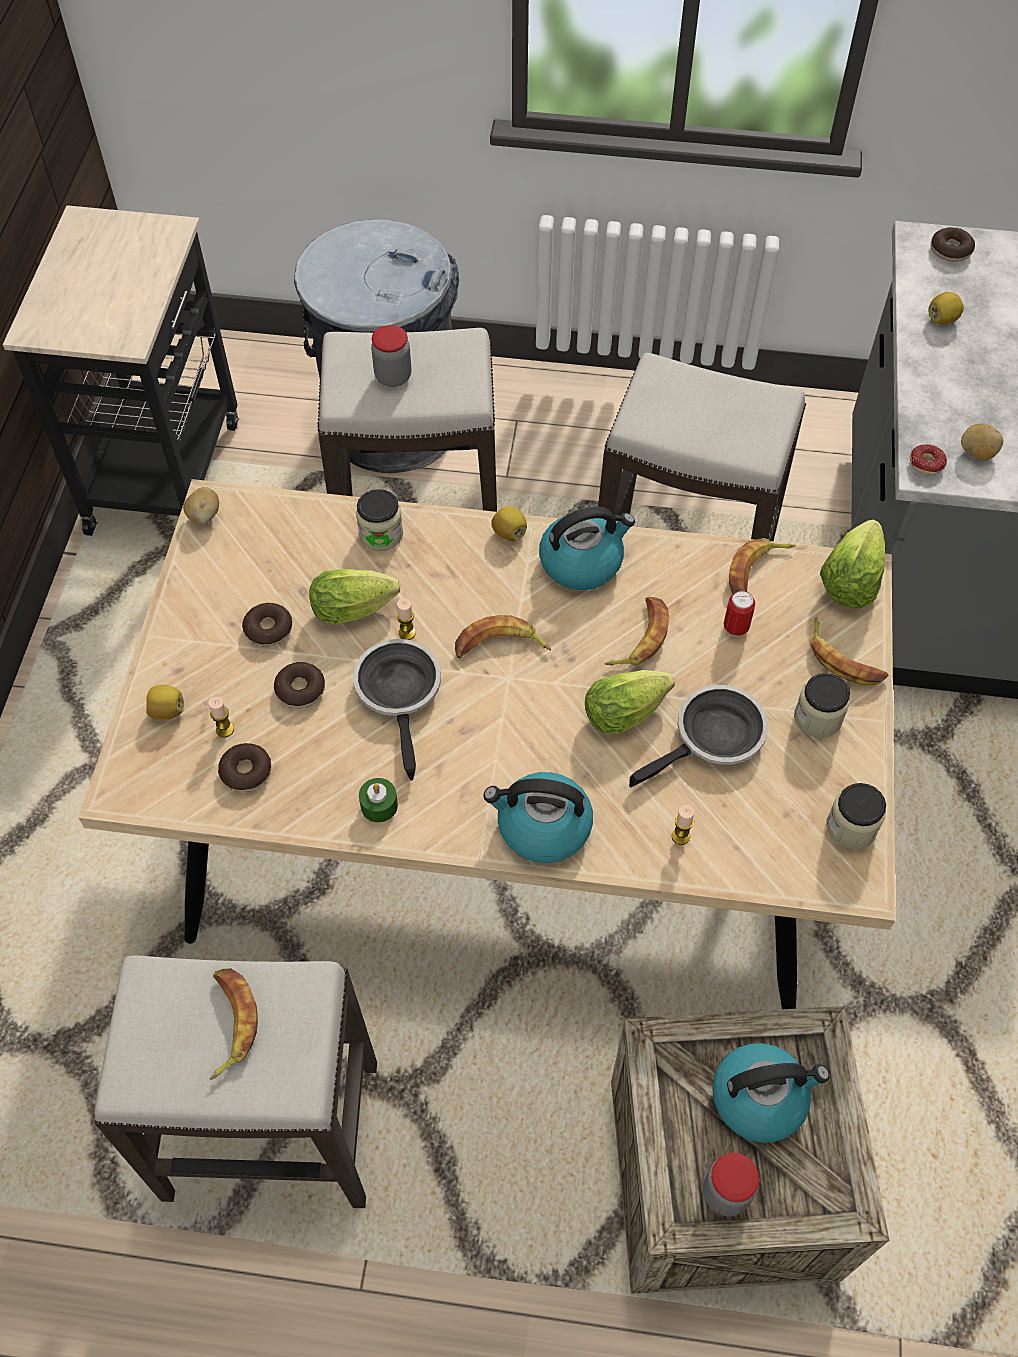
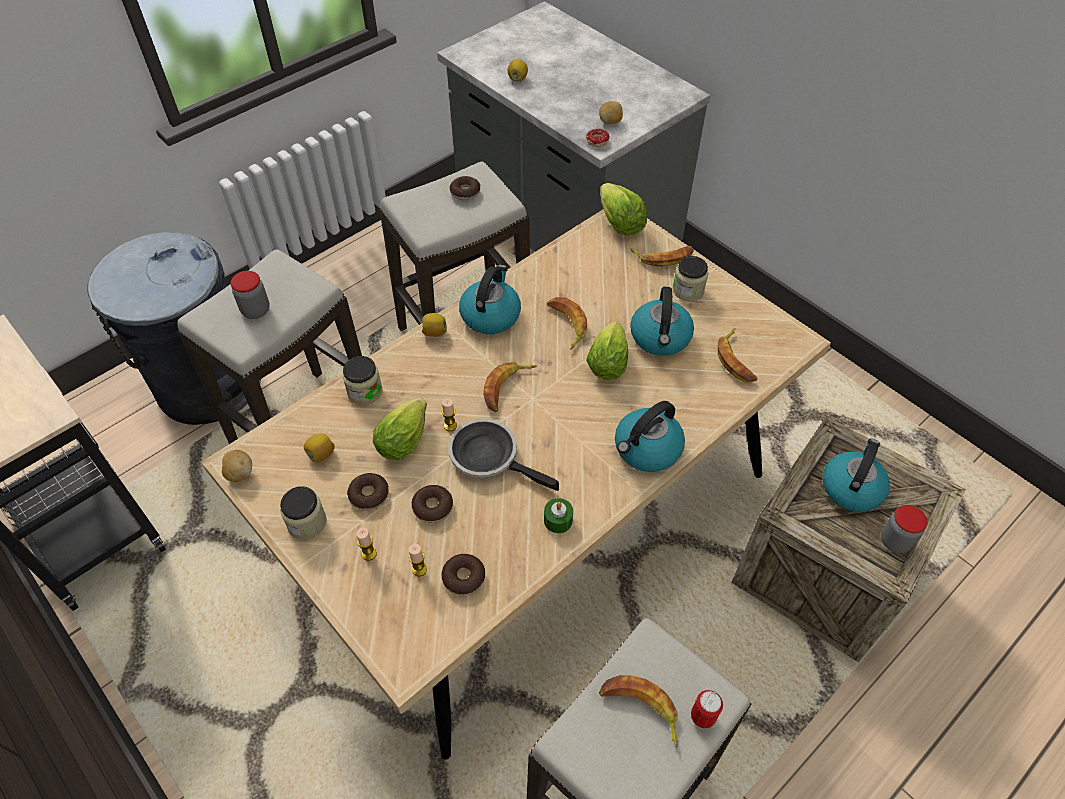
camera: 50 degrees left, 5 degrees down
lemon [146,685,184,720] -> lemon moved to [304,434,335,462]
frying pan [629,685,768,788] -> kettle [630,287,694,356]
candle [672,805,695,845] -> candle moved to [356,528,377,561]
can [724,591,755,636] -> can moved to [691,690,723,728]
banana [729,538,796,594] -> banana moved to [718,328,758,382]
jar [826,783,886,850] -> jar moved to [280,486,327,539]
donut [931,227,975,262] -> donut moved to [450,176,481,200]

